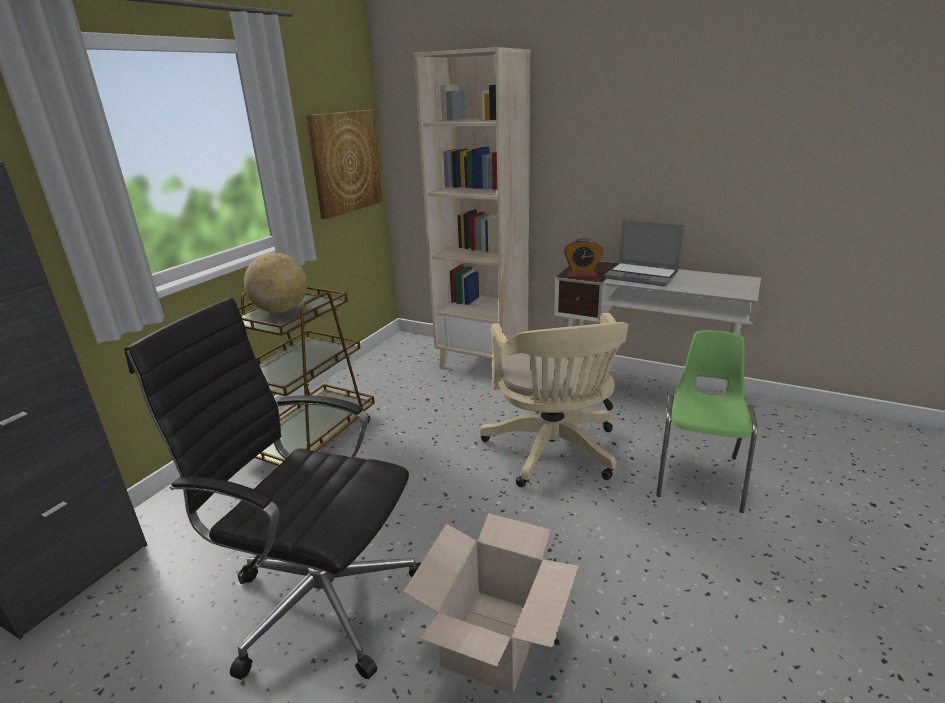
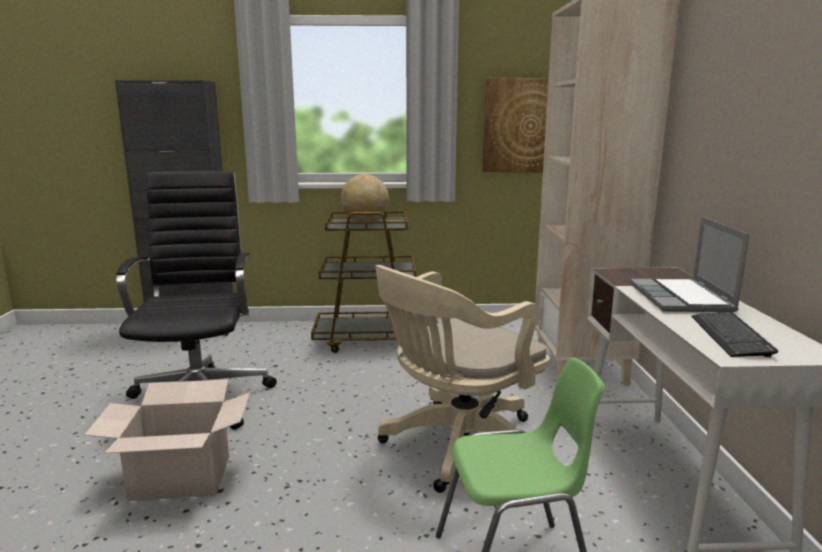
camera: 60 degrees right, 10 degrees down
alarm clock [564,238,603,278] -> none
none -> keyboard [692,311,778,357]

